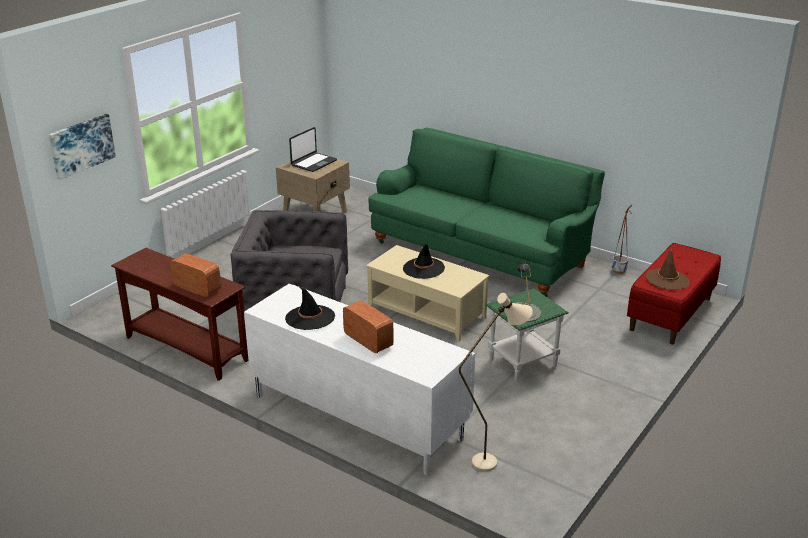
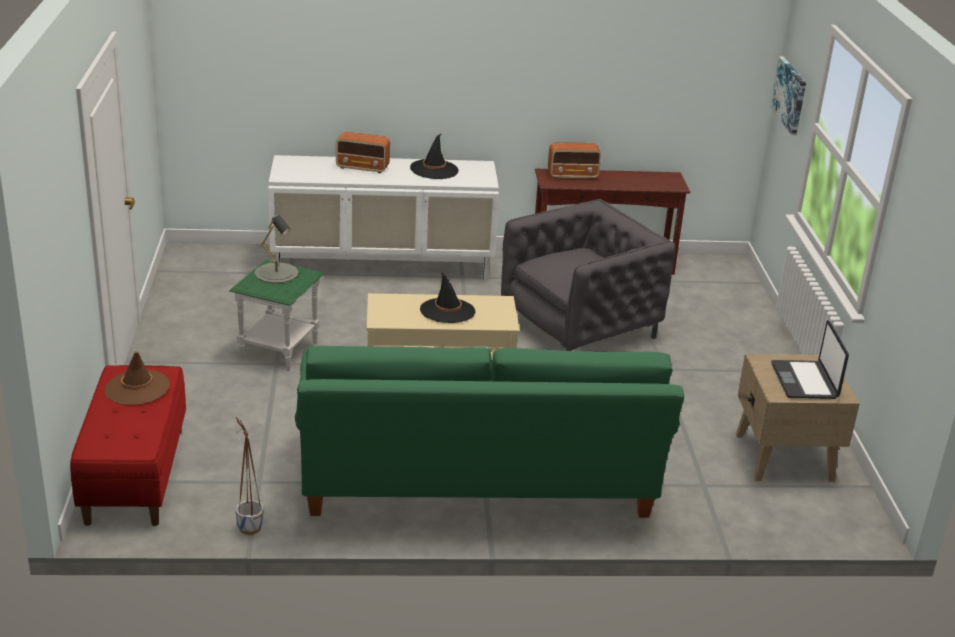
camera: 140 degrees right, 0 degrees up
beige floor lamp [459,293,533,472] -> none

